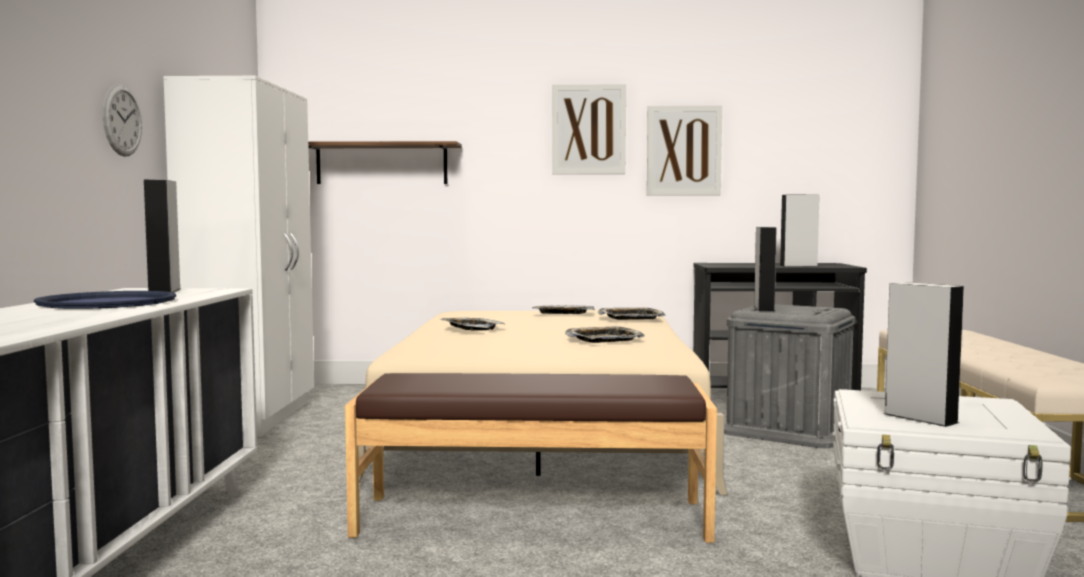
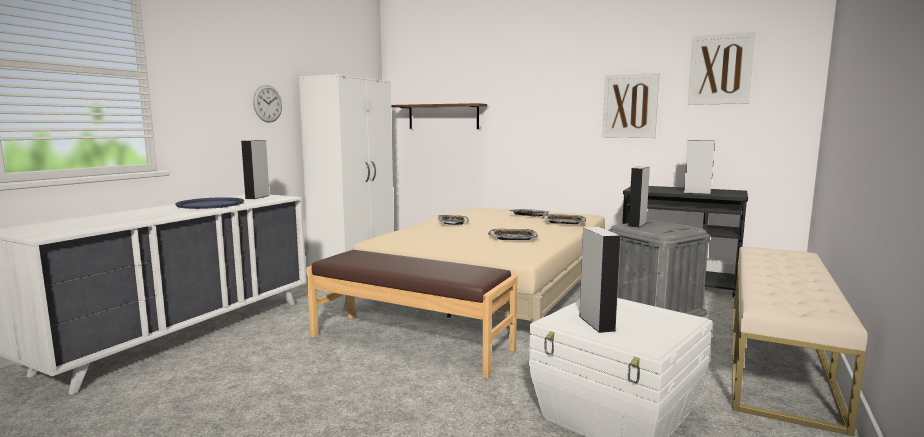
camera: 25 degrees right, 5 degrees up
picture [552,84,626,174] -> picture moved to [688,32,756,105]

